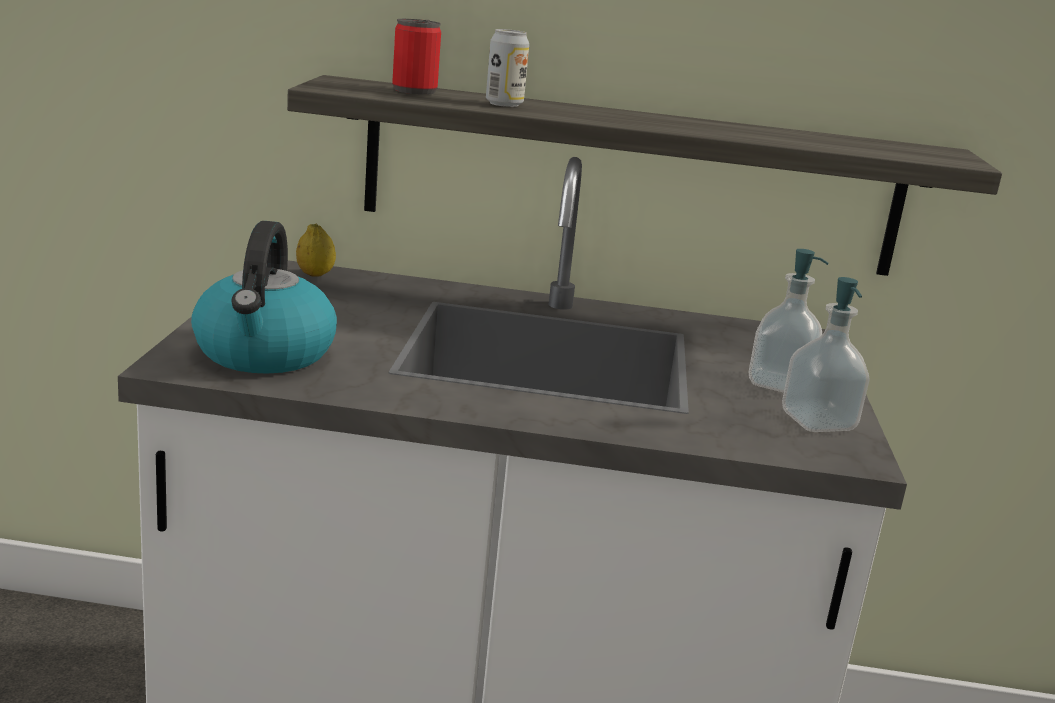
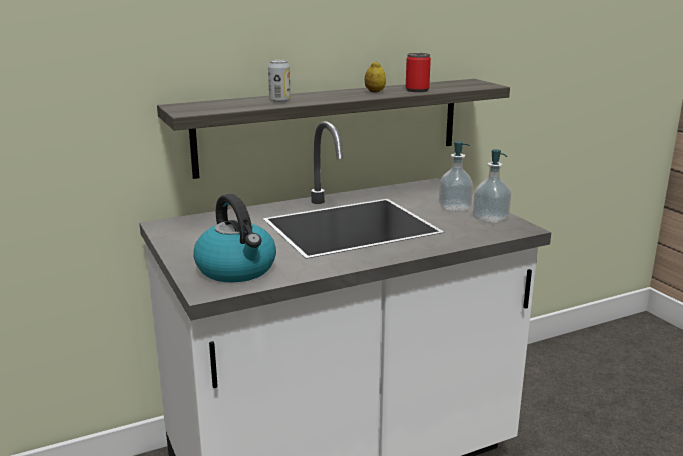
camera: 30 degrees left, 0 degrees up
lemon [296,223,336,277] -> lemon moved to [365,61,386,93]
can [392,19,441,95] -> can moved to [406,53,431,92]

